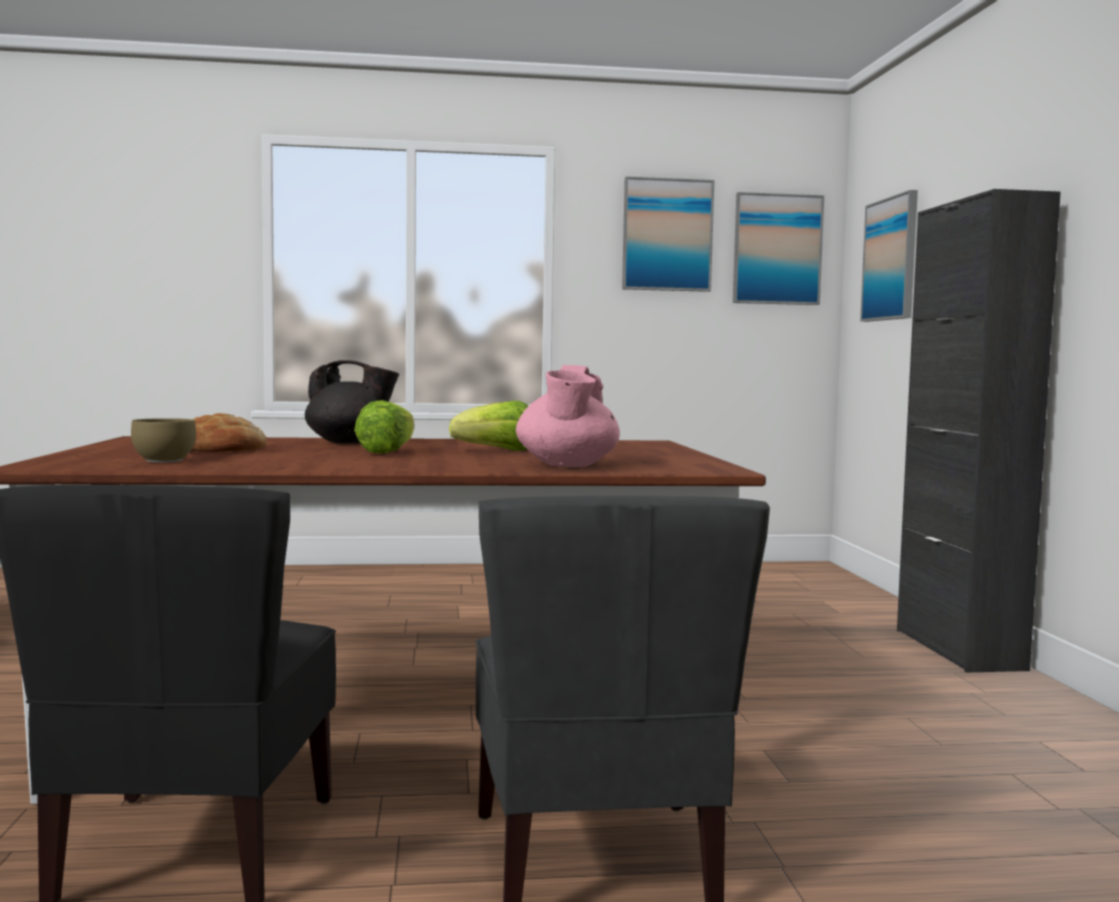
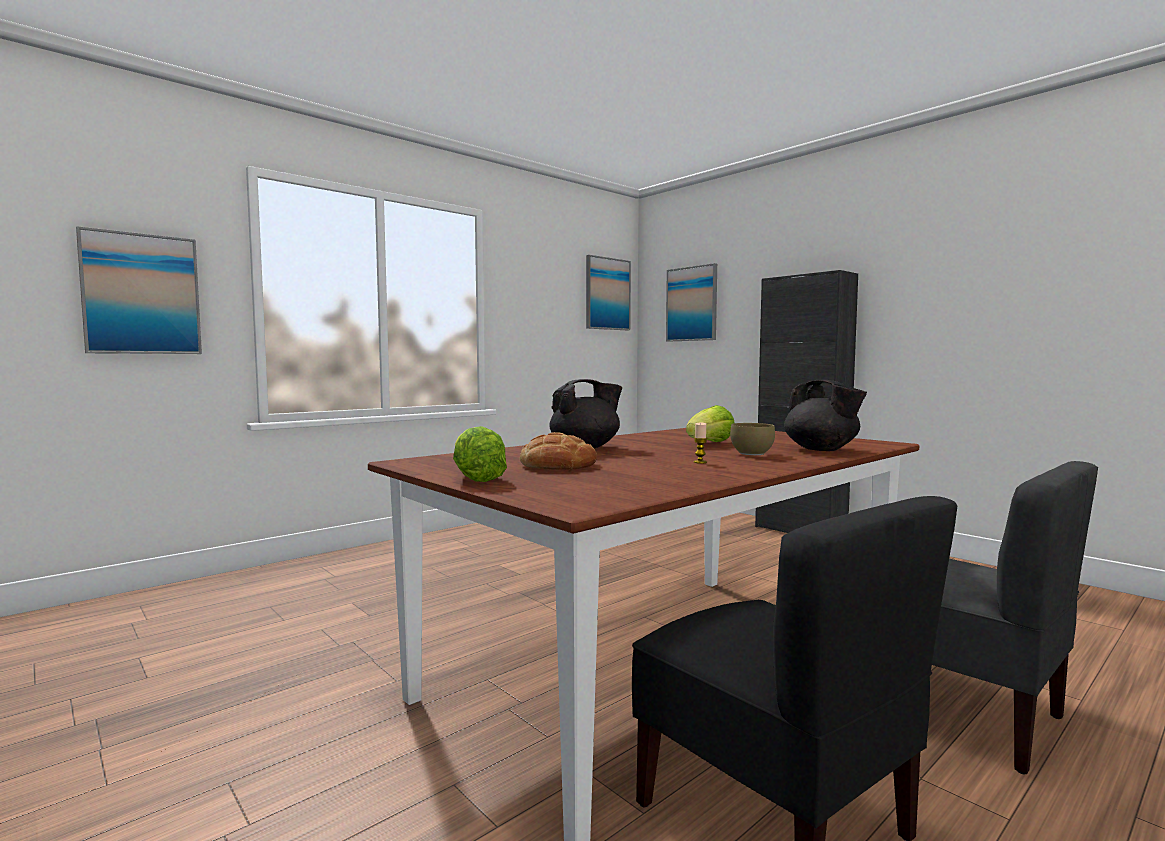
camera: 35 degrees left, 0 degrees up
brown bowl [131,418,196,463] -> brown bowl moved to [730,423,775,455]
lettuce [354,400,414,454] -> lettuce moved to [453,426,507,482]
pink teapot [516,365,620,467] -> black teapot [784,380,867,451]
picture [622,176,714,292] -> picture moved to [76,226,202,354]
none -> candle [693,423,707,464]

